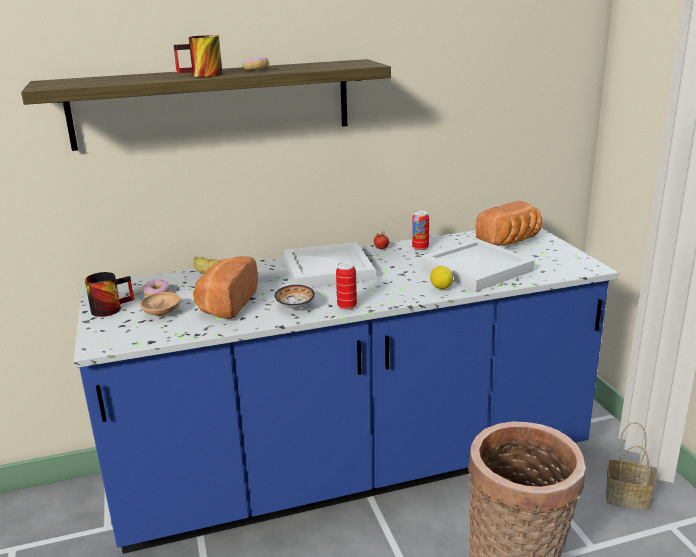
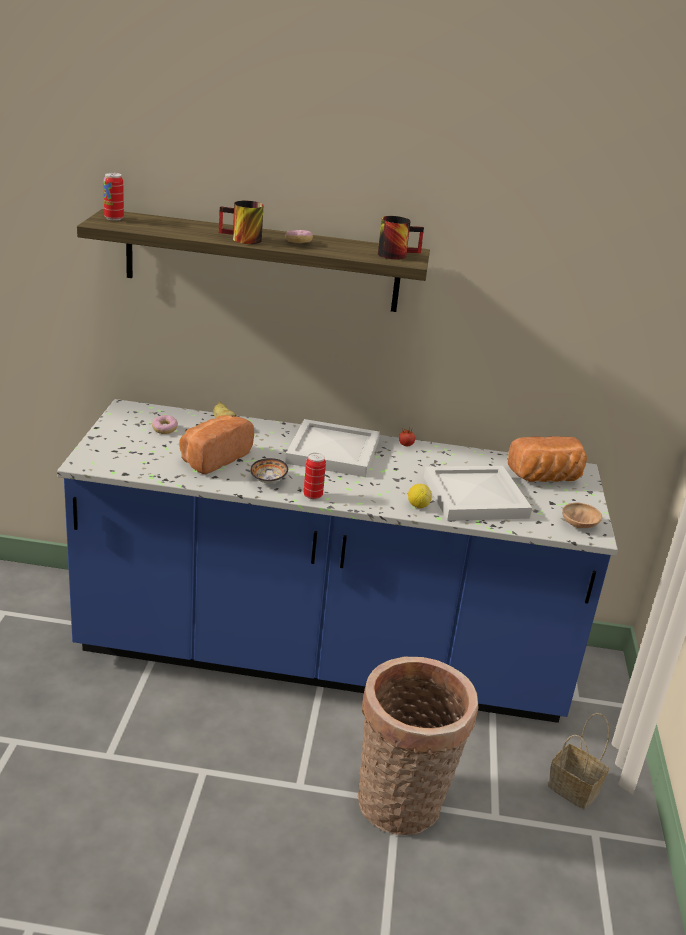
camera: 20 degrees right, 5 degrees up
mug [85,272,134,317] -> mug moved to [378,216,424,260]
brown bowl [140,292,181,317] -> brown bowl moved to [562,503,602,528]
can [412,210,429,251] -> can moved to [103,173,124,221]

